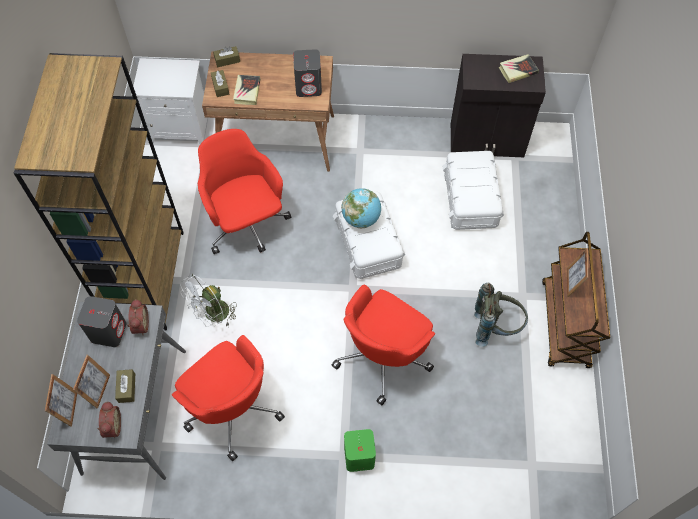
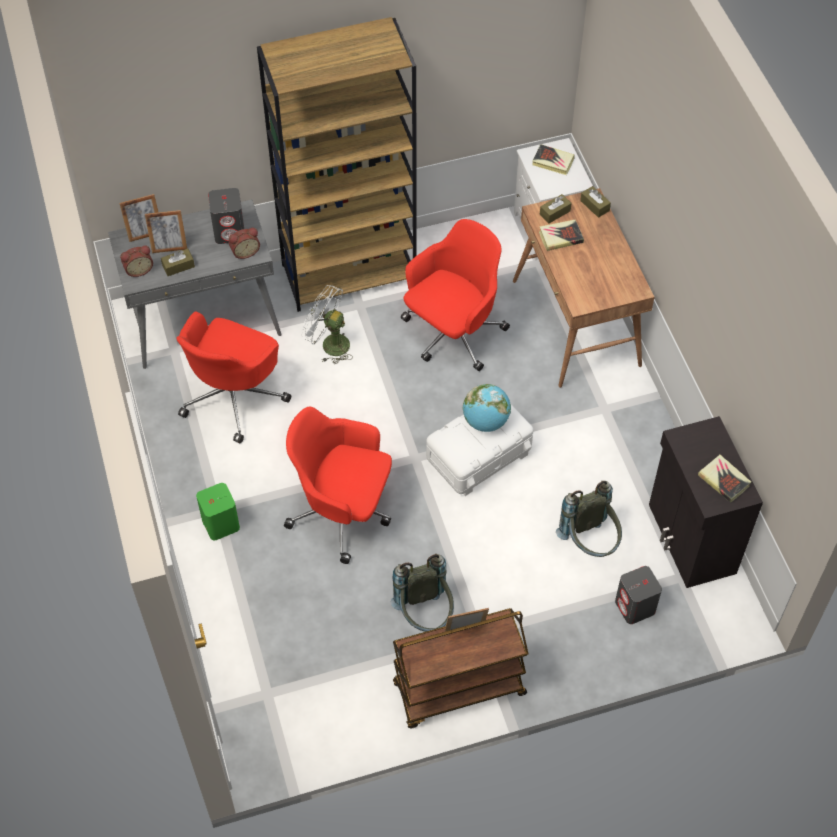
camera: 70 degrees right, 5 degrees down
grey speaker [293,49,322,97] -> grey speaker moved to [615,566,662,624]
white storage box [443,151,504,230] -> grey backpack [556,481,622,557]
none -> book [532,144,575,175]

